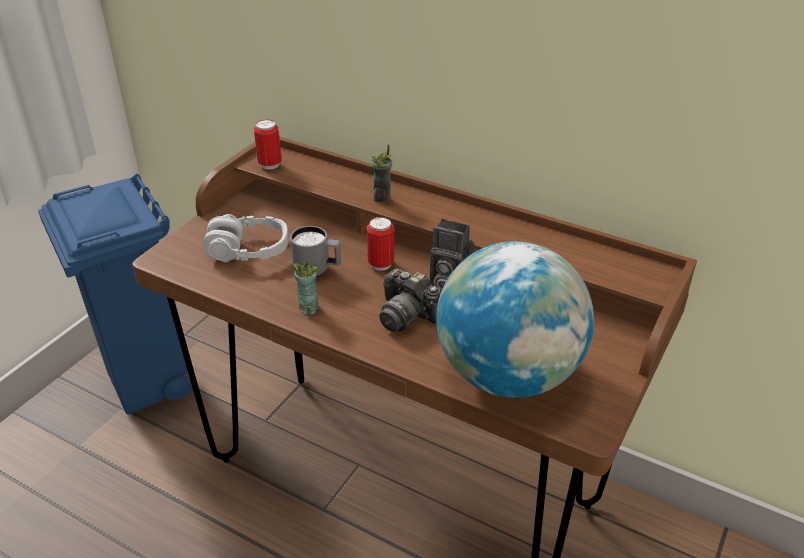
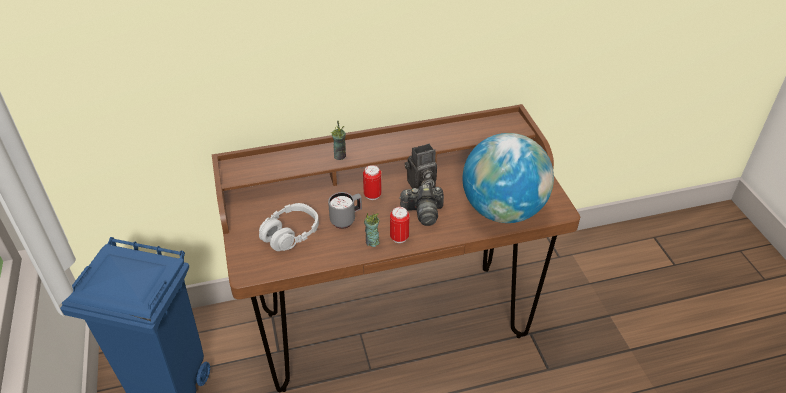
camera: 45 degrees left, 5 degrees up
can [254,120,282,169] -> can moved to [390,207,409,243]

